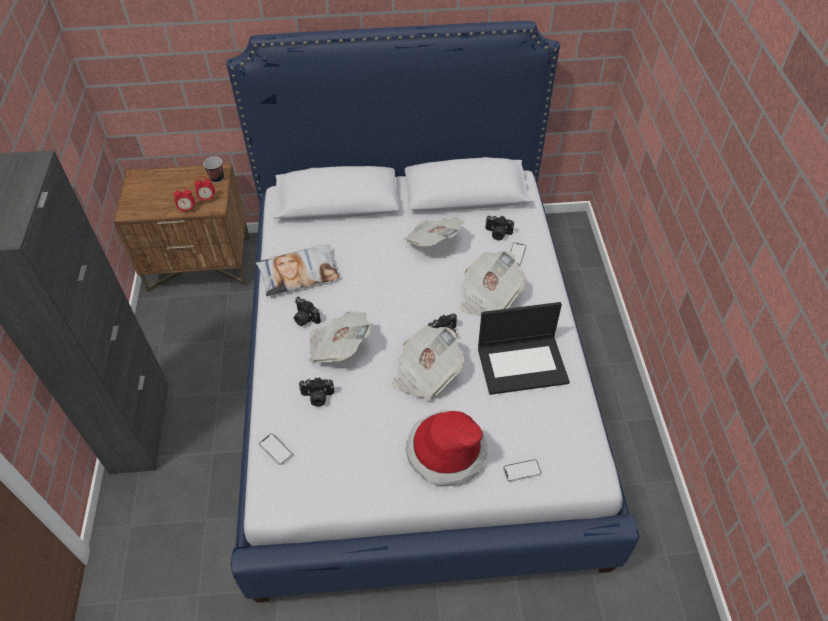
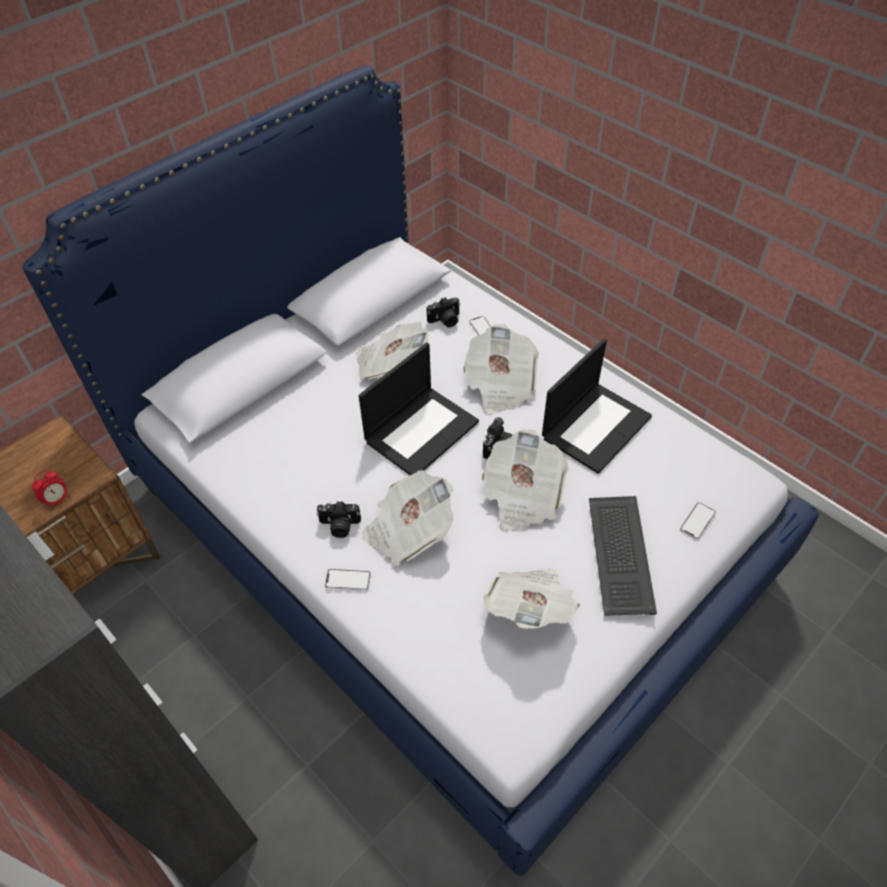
camera: 40 degrees left, 0 degrees up
alarm clock [194,176,215,202] -> none
cup [203,156,224,183] -> none
pillow [256,244,340,296] -> none
phone [259,433,293,465] -> phone moved to [325,569,371,590]
camera [299,377,334,407] -> none
hat [406,410,488,487] -> keyboard [589,496,657,616]
none -> laptop [358,342,479,475]
none -> newspaper [483,569,580,629]

